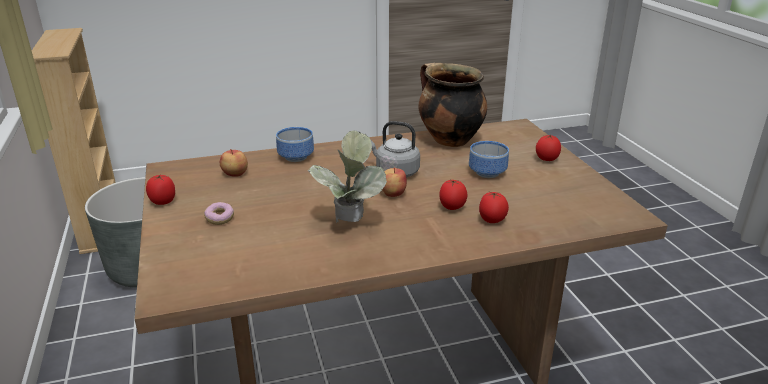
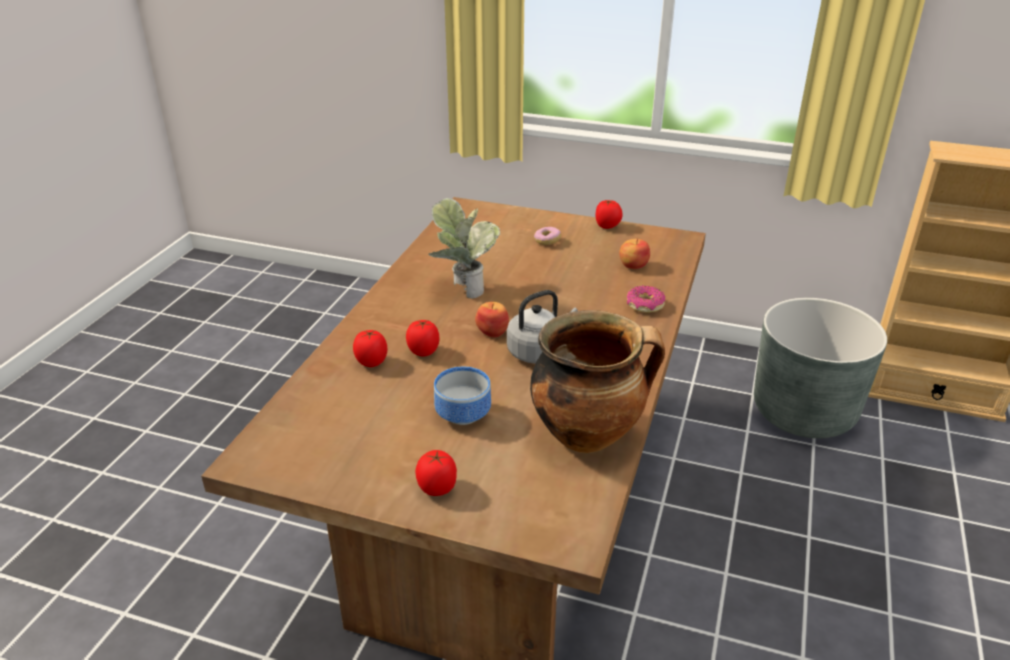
camera: 125 degrees right, 5 degrees up
bowl [276,127,314,162] -> donut [627,285,665,313]

